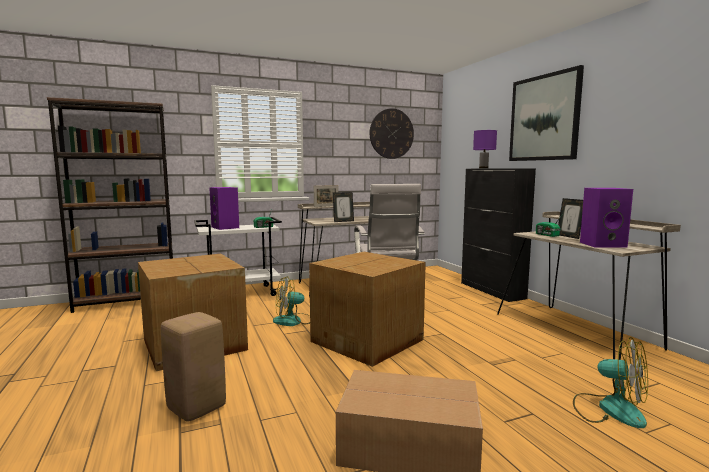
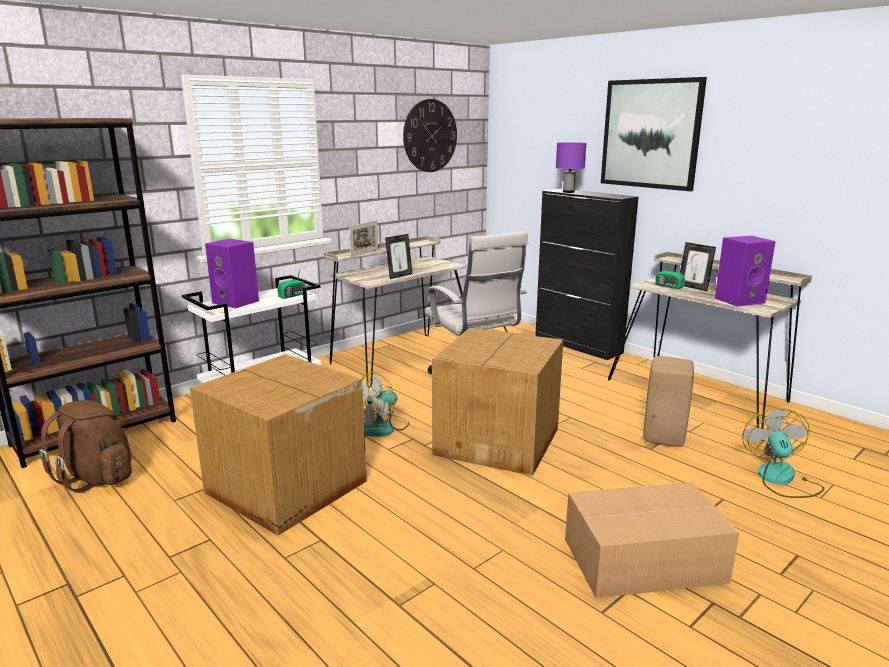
camera: 20 degrees left, 10 degrees up
beige stool [161,312,226,422] -> beige stool moved to [643,356,694,447]
fan [573,337,648,428] -> fan turned 105 degrees counterclockwise [742,408,824,498]
none -> brown backpack [39,400,132,493]

